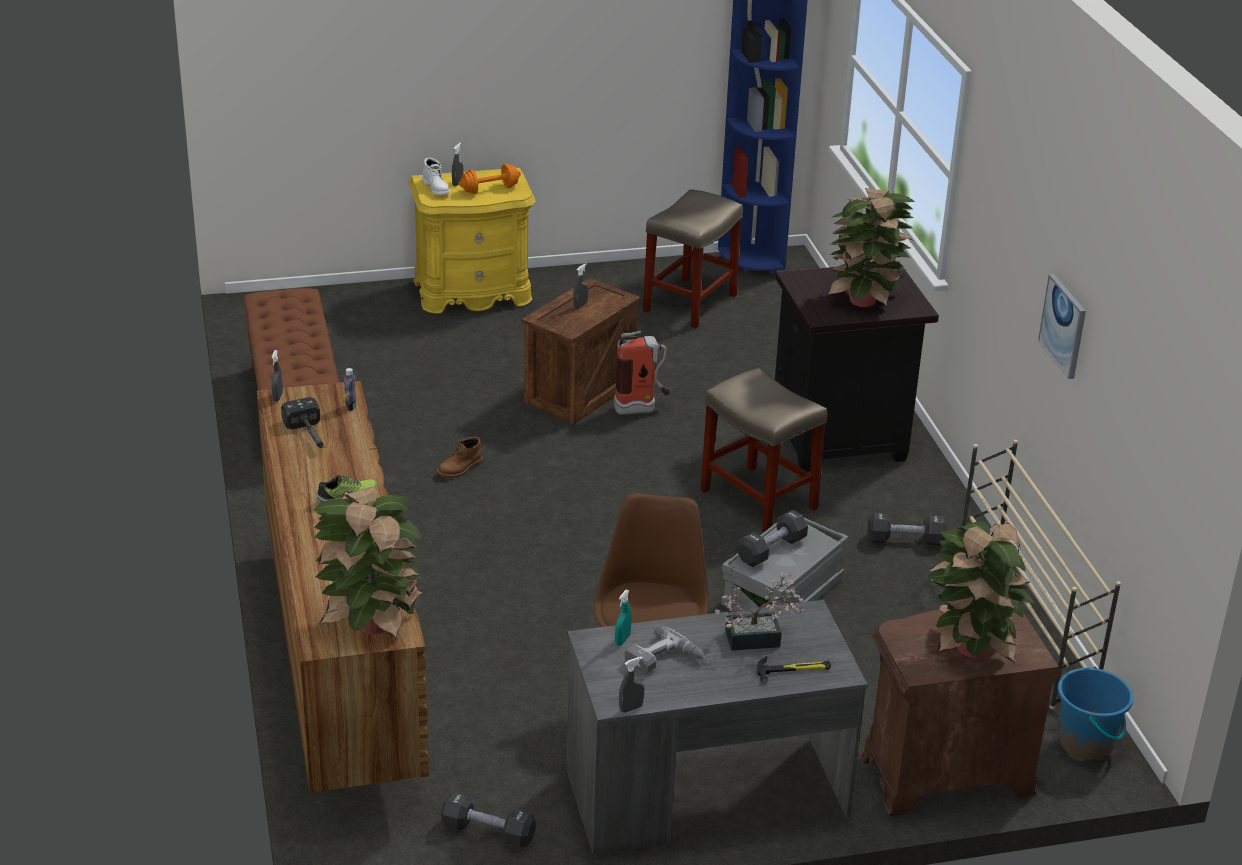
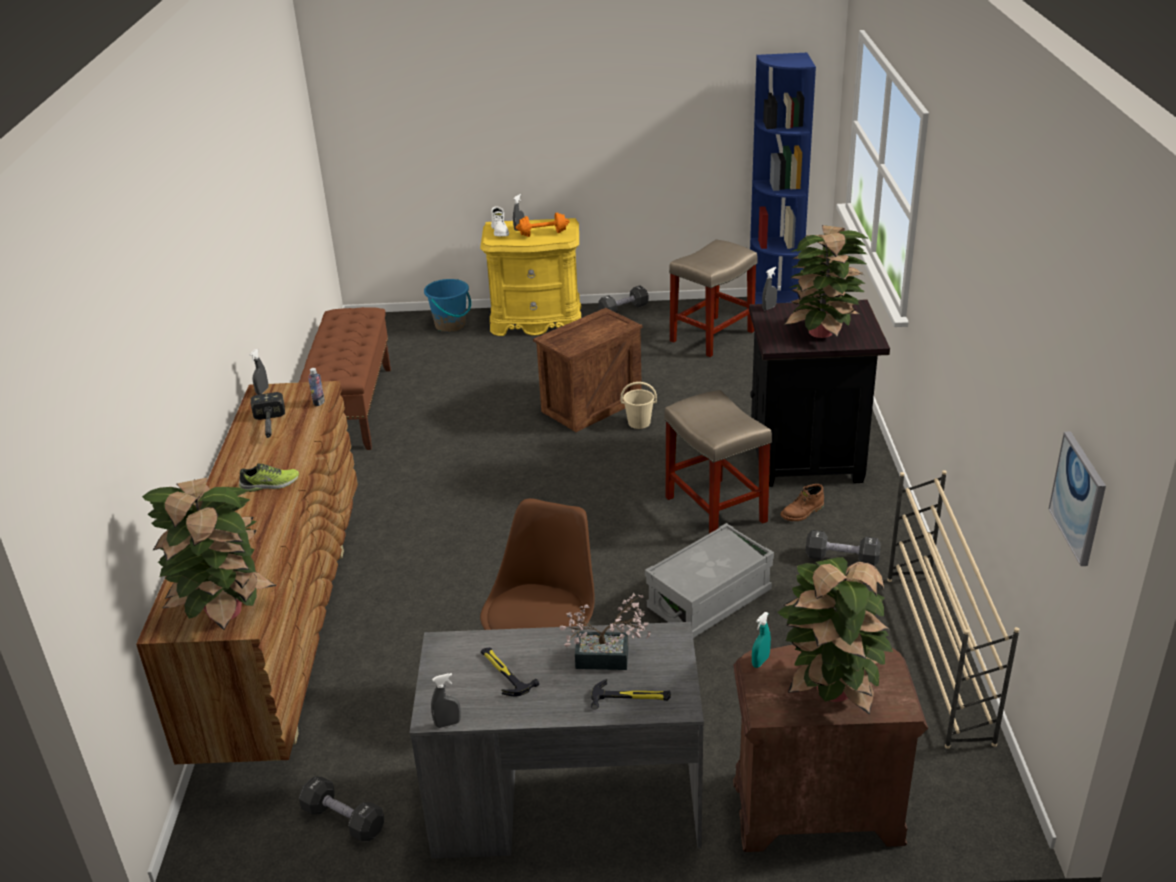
camera: 15 degrees right, 0 degrees up
brown boot [436,437,483,478] -> brown boot moved to [780,484,824,521]
grey spray bottle [573,263,588,309] -> grey spray bottle moved to [762,267,777,310]
fire extinguisher [614,331,671,415] -> beige bucket [621,382,657,429]
turquoise spray bottle [615,590,632,646] -> turquoise spray bottle moved to [752,612,771,668]
power drill [625,625,705,674] -> hammer [481,648,539,697]
black dumbbell [737,510,808,567] -> black dumbbell moved to [598,286,649,313]
picture [1038,274,1086,379] -> picture moved to [1049,431,1106,566]
blue bucket [1058,667,1134,760] -> blue bucket moved to [424,279,471,332]

